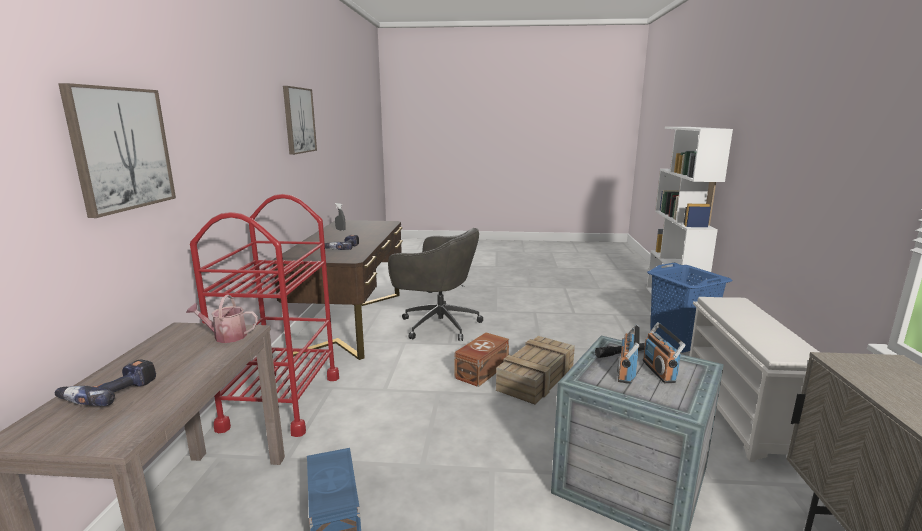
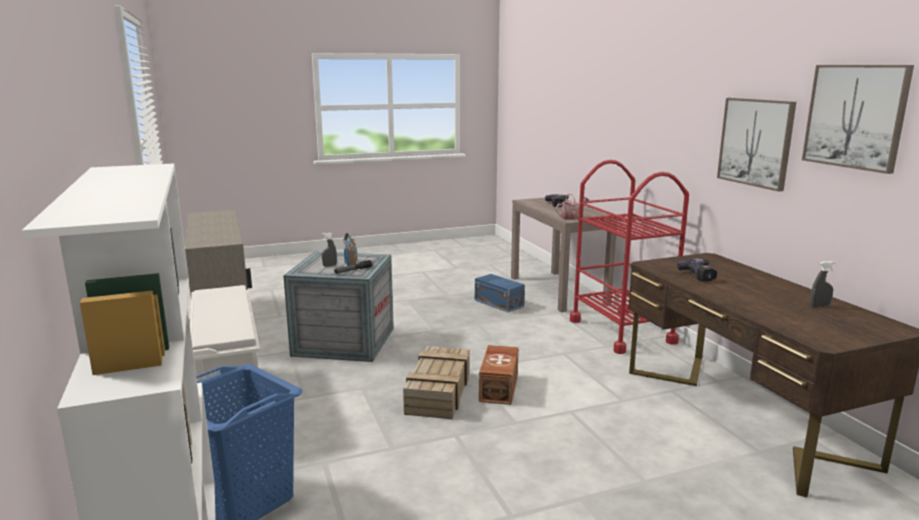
camera: 155 degrees right, 0 degrees up
picture [58,83,176,218] -> picture moved to [717,98,796,191]
grey office chair [388,228,483,341] -> none
radio [643,322,686,383] -> grey spray bottle [322,232,337,267]

